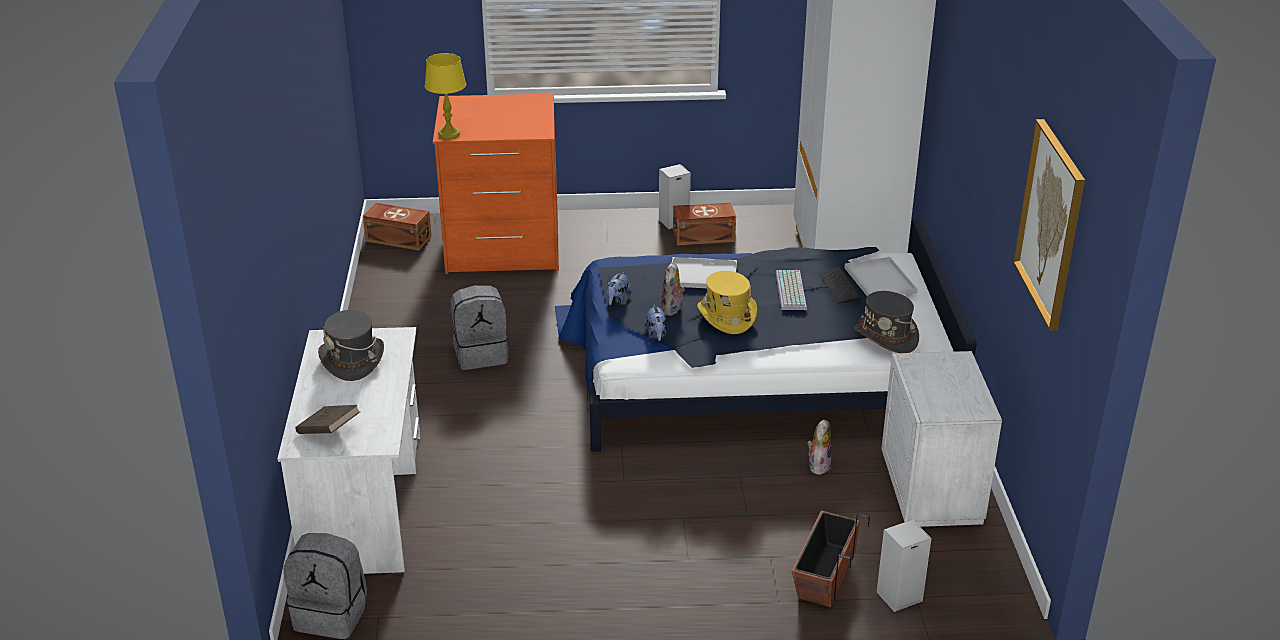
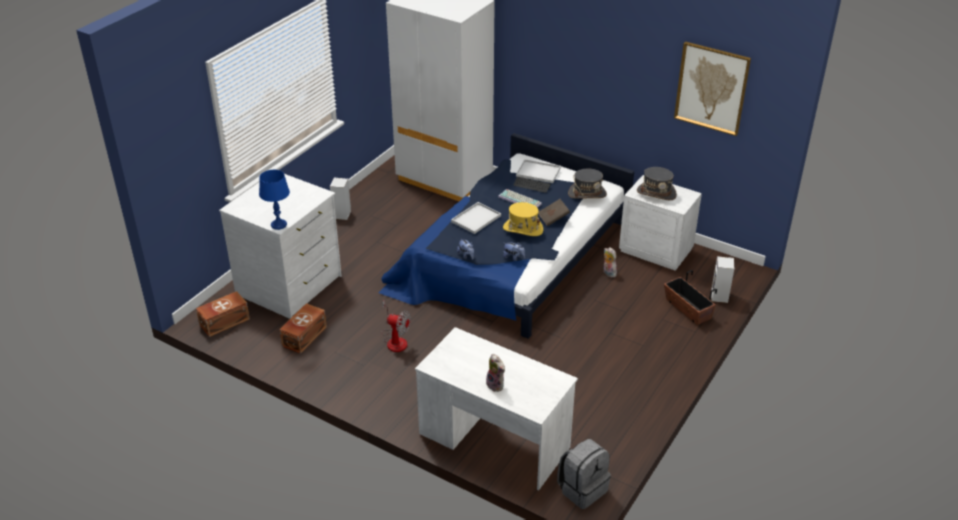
camera: 55 degrees left, 5 degrees up
brown book [296,405,360,434] -> brown book moved to [538,199,570,226]
grey hat [318,310,384,381] -> grey hat moved to [637,167,677,200]
yellow table lamp [425,53,466,139] -> blue table lamp [259,170,290,230]
orange dresser [433,94,559,274] -> white dresser [219,174,342,319]
grey backpack [451,285,509,370] -> fan [381,300,411,352]
plush toy [661,262,685,316] -> plush toy moved to [486,354,505,392]
brown storage box [673,202,736,246] -> brown storage box moved to [279,303,327,354]

